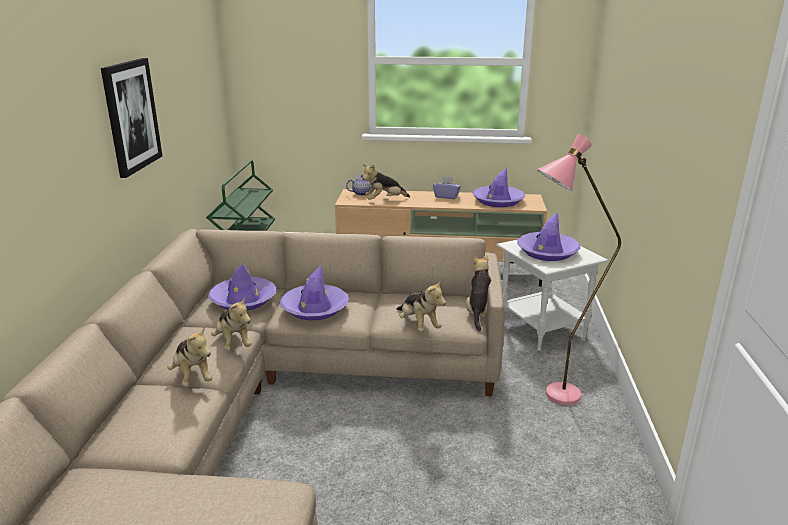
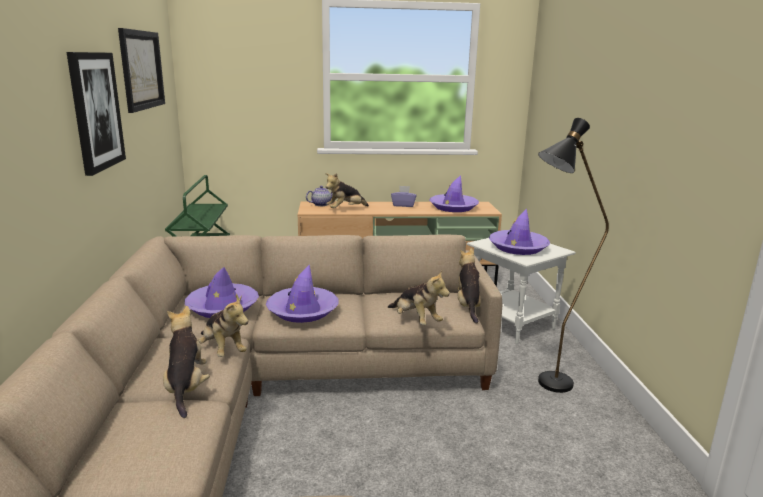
camera: 10 degrees left, 5 degrees down
plush toy [167,326,212,386] -> plush toy turned 150 degrees counterclockwise [163,306,210,418]
pink floor lamp [537,134,621,405] -> black floor lamp [538,118,609,393]
none -> picture [118,28,165,113]

